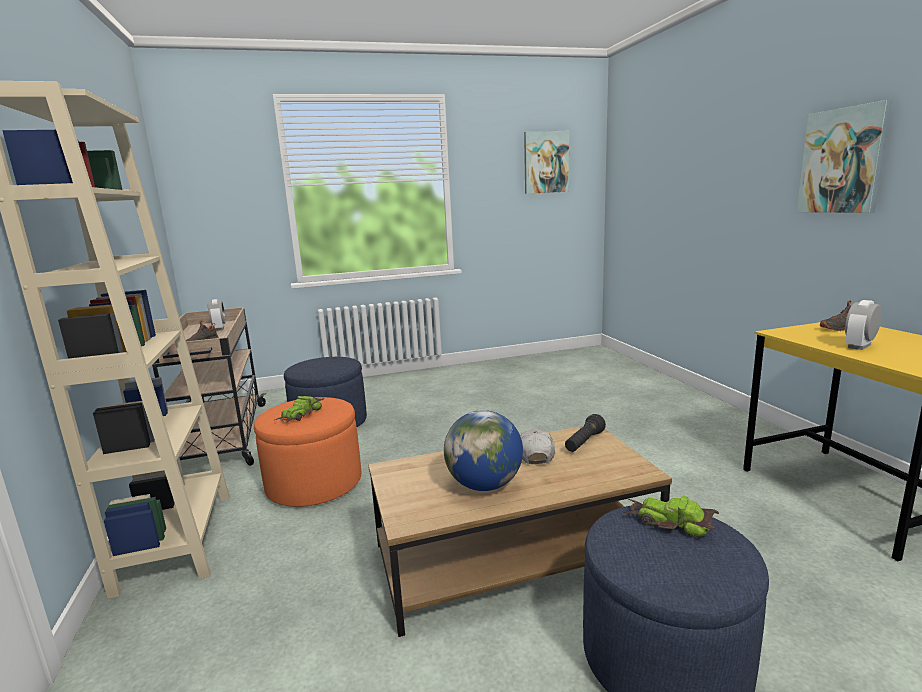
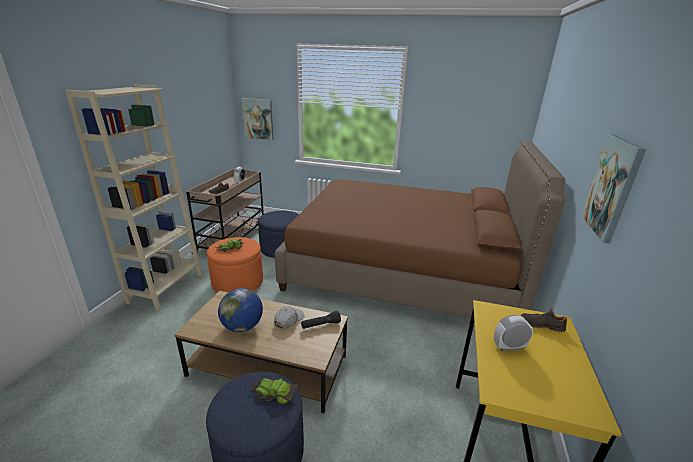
camera: 30 degrees right, 10 degrees up
picture [524,131,569,194] -> picture moved to [241,98,273,140]
toy car [622,496,719,537] -> toy car turned 45 degrees counterclockwise [247,377,298,404]
none -> brown bed [275,141,565,317]

